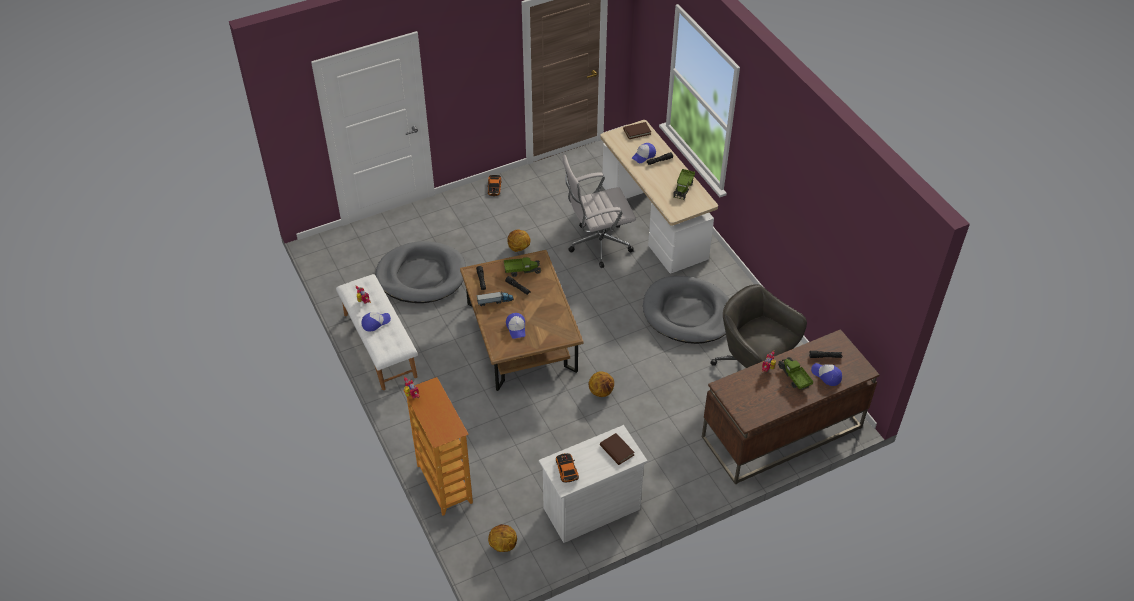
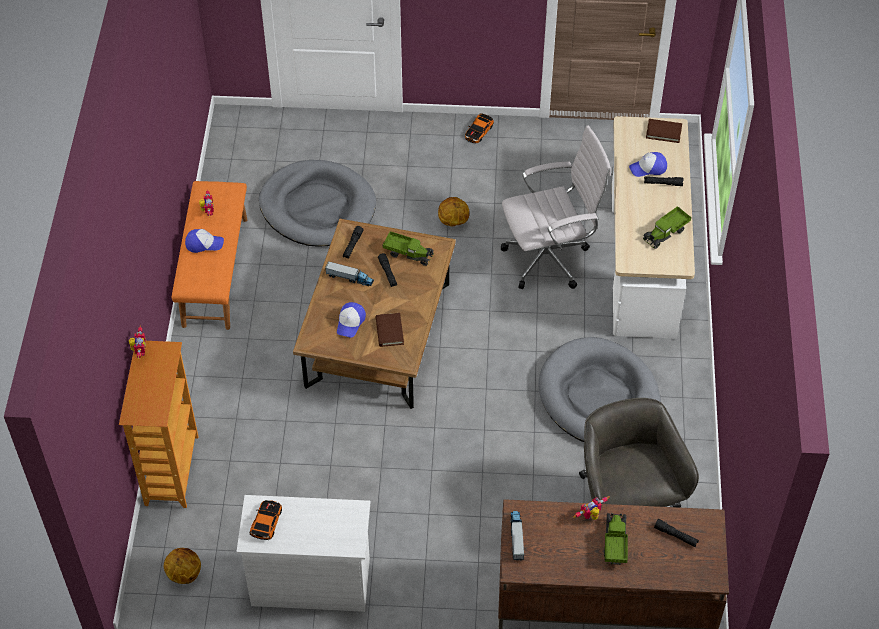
camera: 30 degrees right, 5 degrees up
white bench [336,274,418,390] -> orange bench [171,181,247,330]
white office chair [562,155,636,268] -> white office chair turned 150 degrees clockwise [501,126,611,289]
basketball [588,372,614,397] -> none
brown book [600,433,635,465] -> brown book moved to [376,313,404,347]
cap [811,363,842,386] -> none
none -> toy truck [510,511,524,561]

